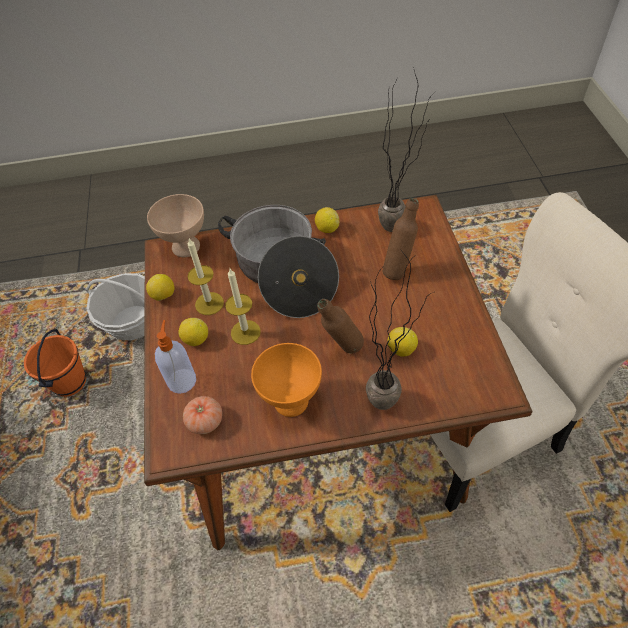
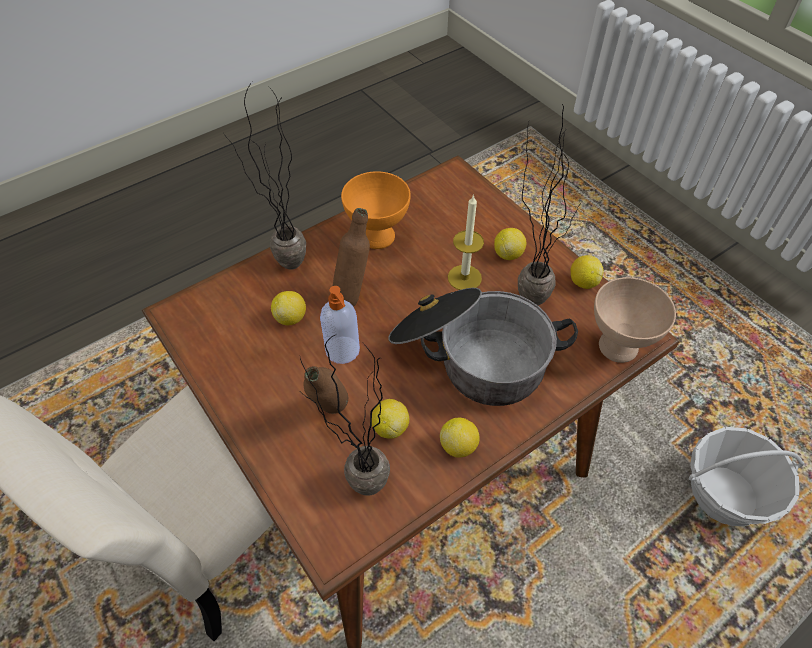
camera: 150 degrees right, 0 degrees up
orange bucket [24,329,86,397] -> none
soap dispenser [155,320,196,394] -> soap dispenser moved to [320,286,360,364]
tomato [183,396,222,434] -> none
candle [188,239,224,315] -> potted plant [518,106,582,305]
none -> lemon [372,399,409,439]

